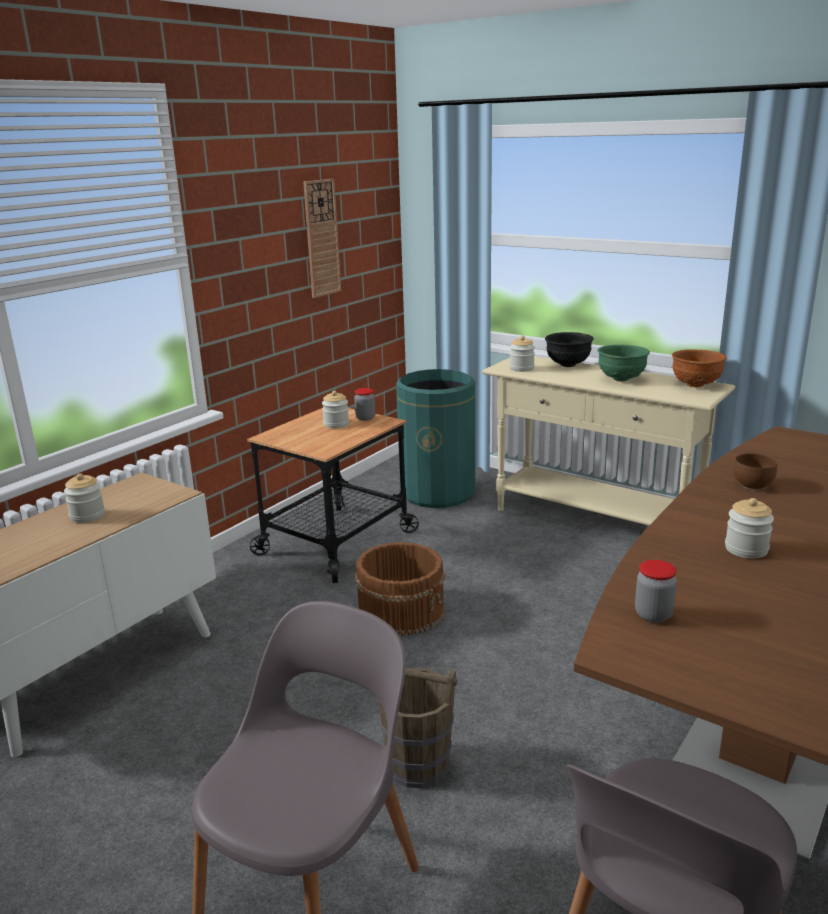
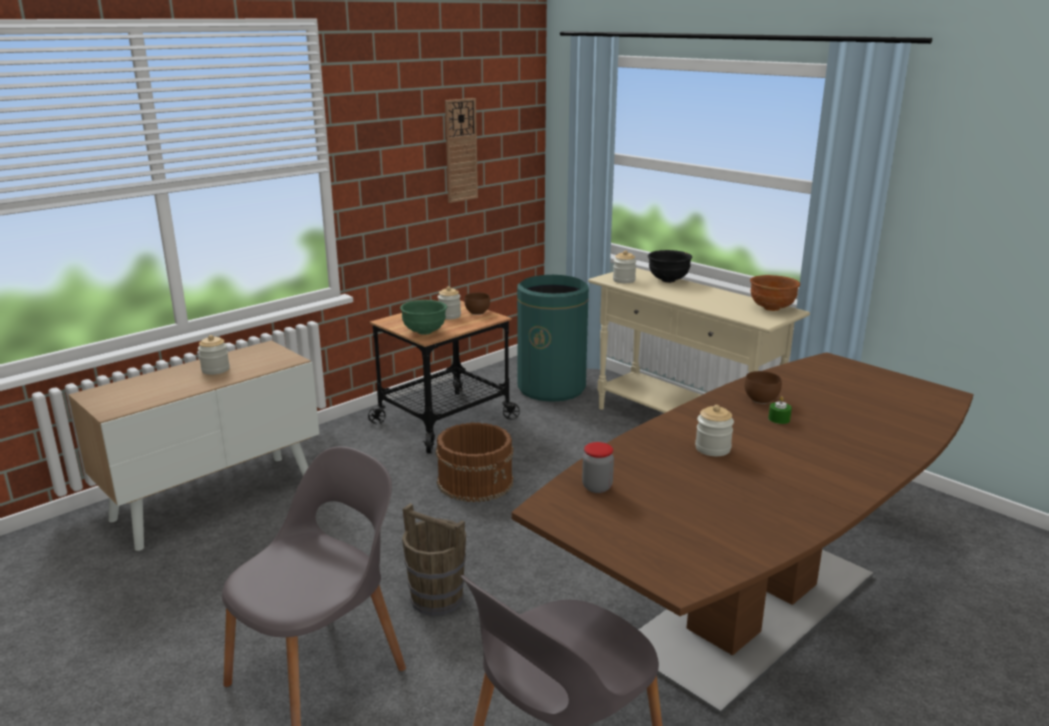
camera: 10 degrees right, 0 degrees up
jar [354,388,375,421] -> brown bowl [465,293,490,315]
green bowl [597,345,650,381] -> green bowl moved to [400,300,447,335]
none -> green candle [768,396,792,424]

